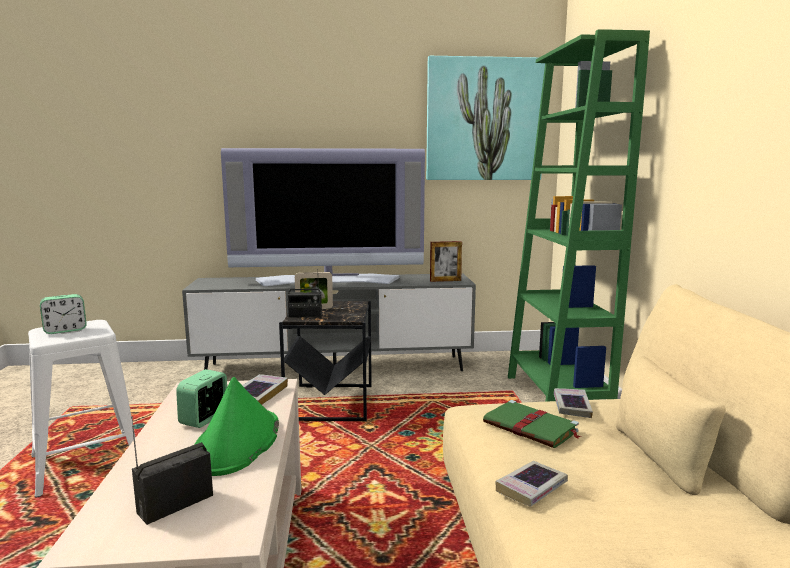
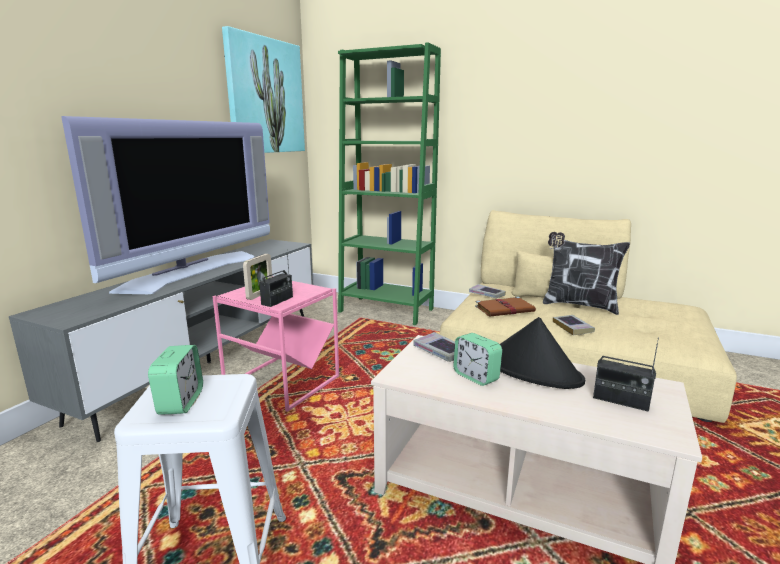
camera: 60 degrees left, 5 degrees up
radio [131,417,213,525] -> radio turned 45 degrees counterclockwise [593,337,659,412]
green hat [194,377,279,476] -> black hat [500,317,585,389]
black side table [279,301,372,421] -> pink side table [213,276,339,412]
picture frame [430,241,462,282] -> none
green book [483,400,581,448] -> brown book [475,297,536,316]
none -> pillow [543,232,630,315]

